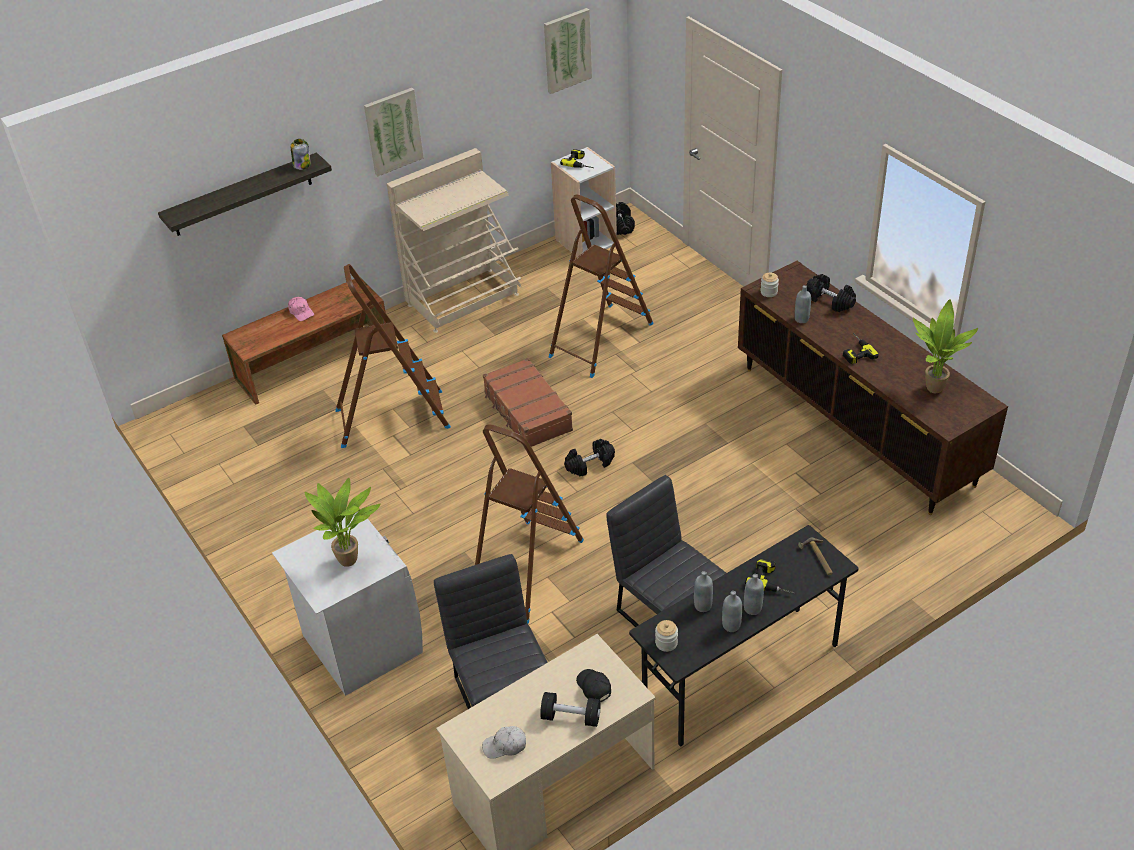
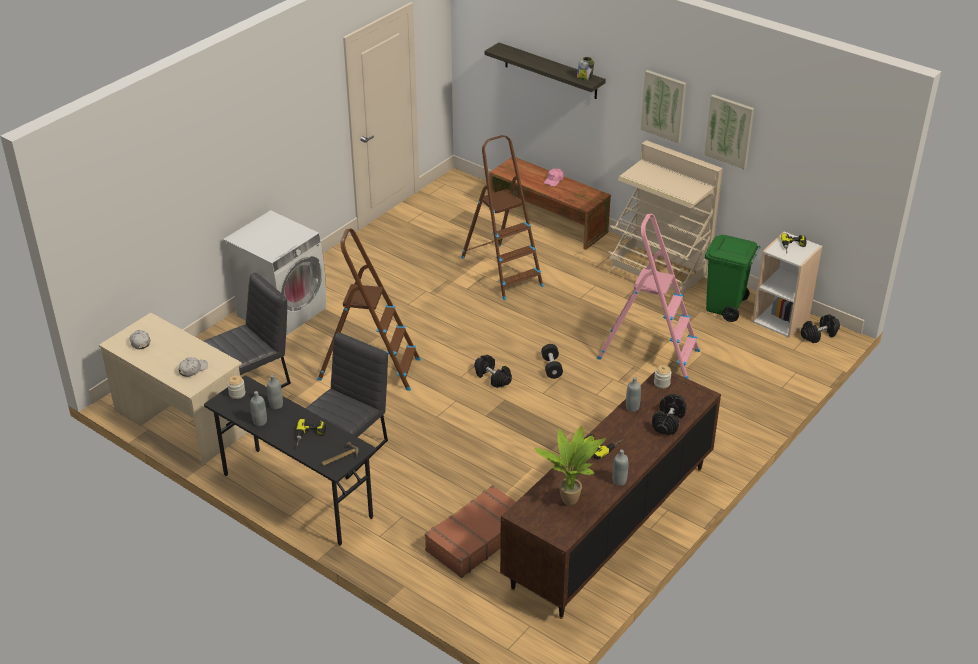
camera: 70 degrees right, 5 degrees down
potted plant [305,478,381,567] -> none
brown suitcase [483,358,573,447] -> brown suitcase moved to [425,485,516,578]
black dumbbell [540,692,601,727] -> black dumbbell moved to [541,344,563,379]
picture [544,8,592,94] -> picture moved to [704,94,754,169]
brown step ladder [549,195,654,378] -> pink step ladder [597,214,700,379]
black cap [576,669,611,702] -> white cap [179,357,208,377]
grey bottle [744,574,764,615] -> grey bottle moved to [612,449,628,486]
none -> green trash can [705,235,761,322]

